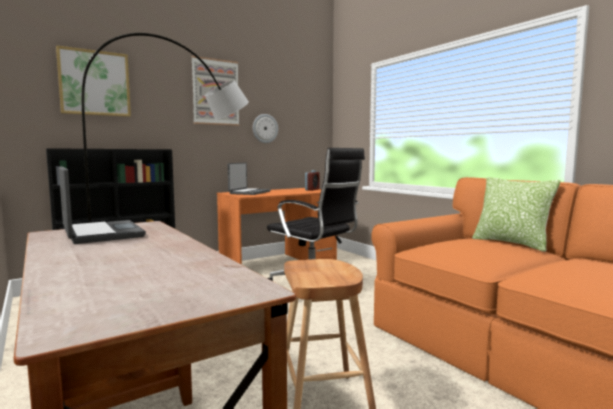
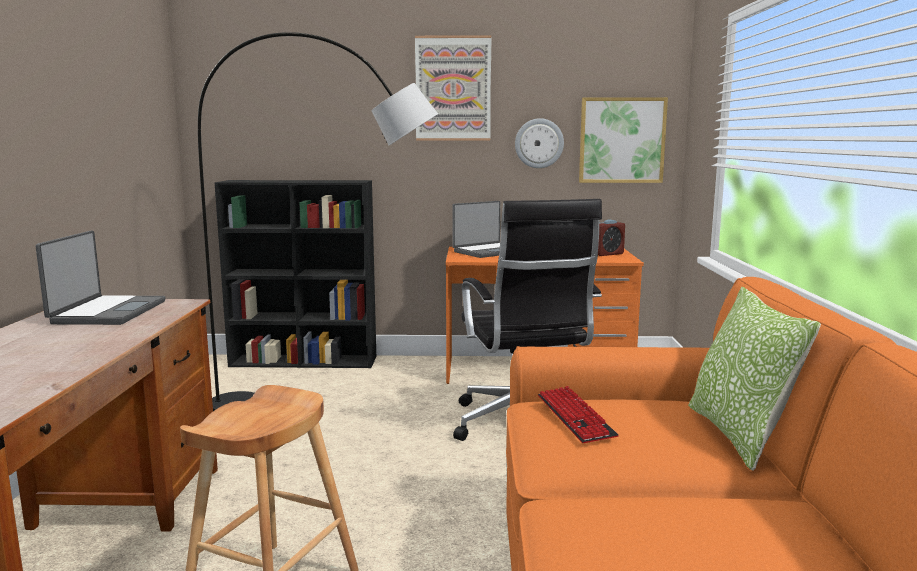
camera: 35 degrees right, 5 degrees up
picture [56,45,131,117] -> picture moved to [579,97,668,183]
none -> keyboard [538,386,619,443]

